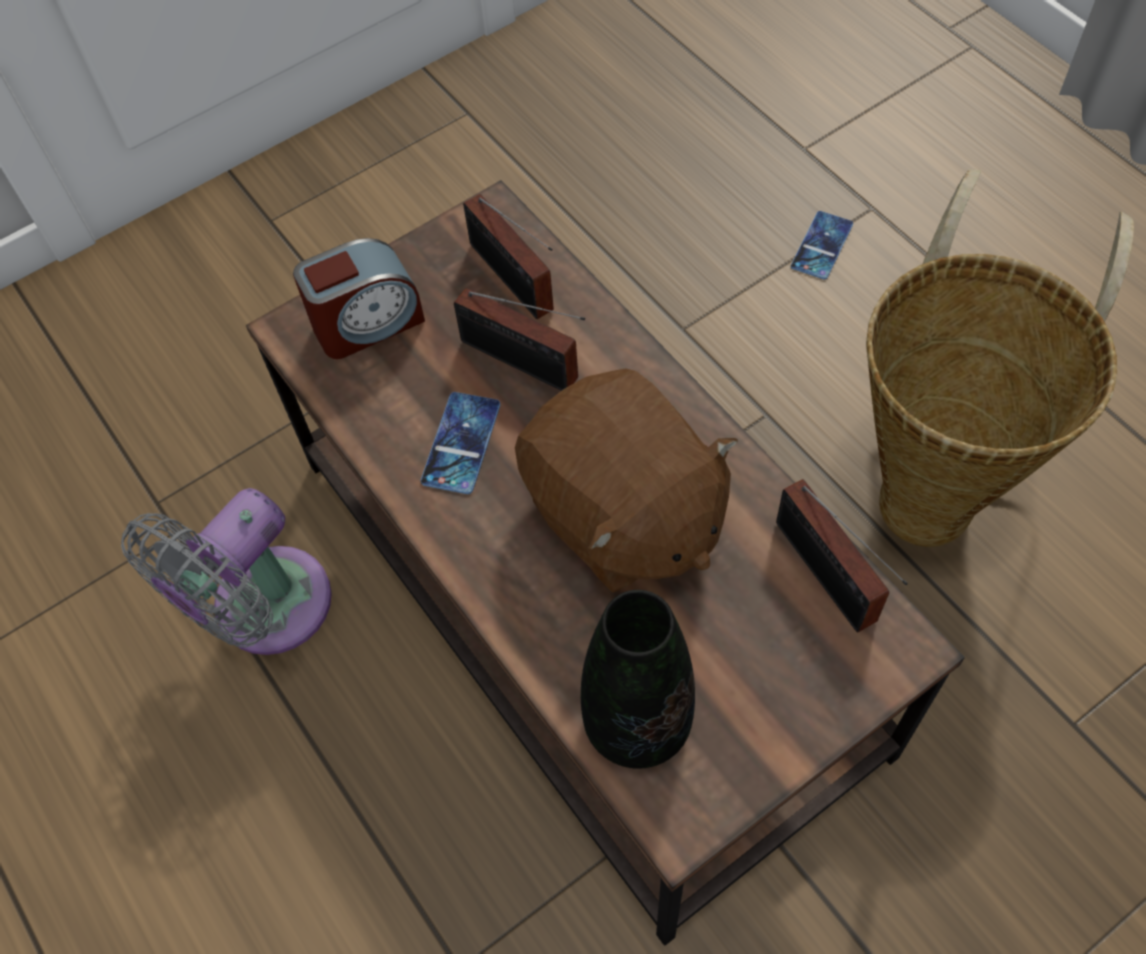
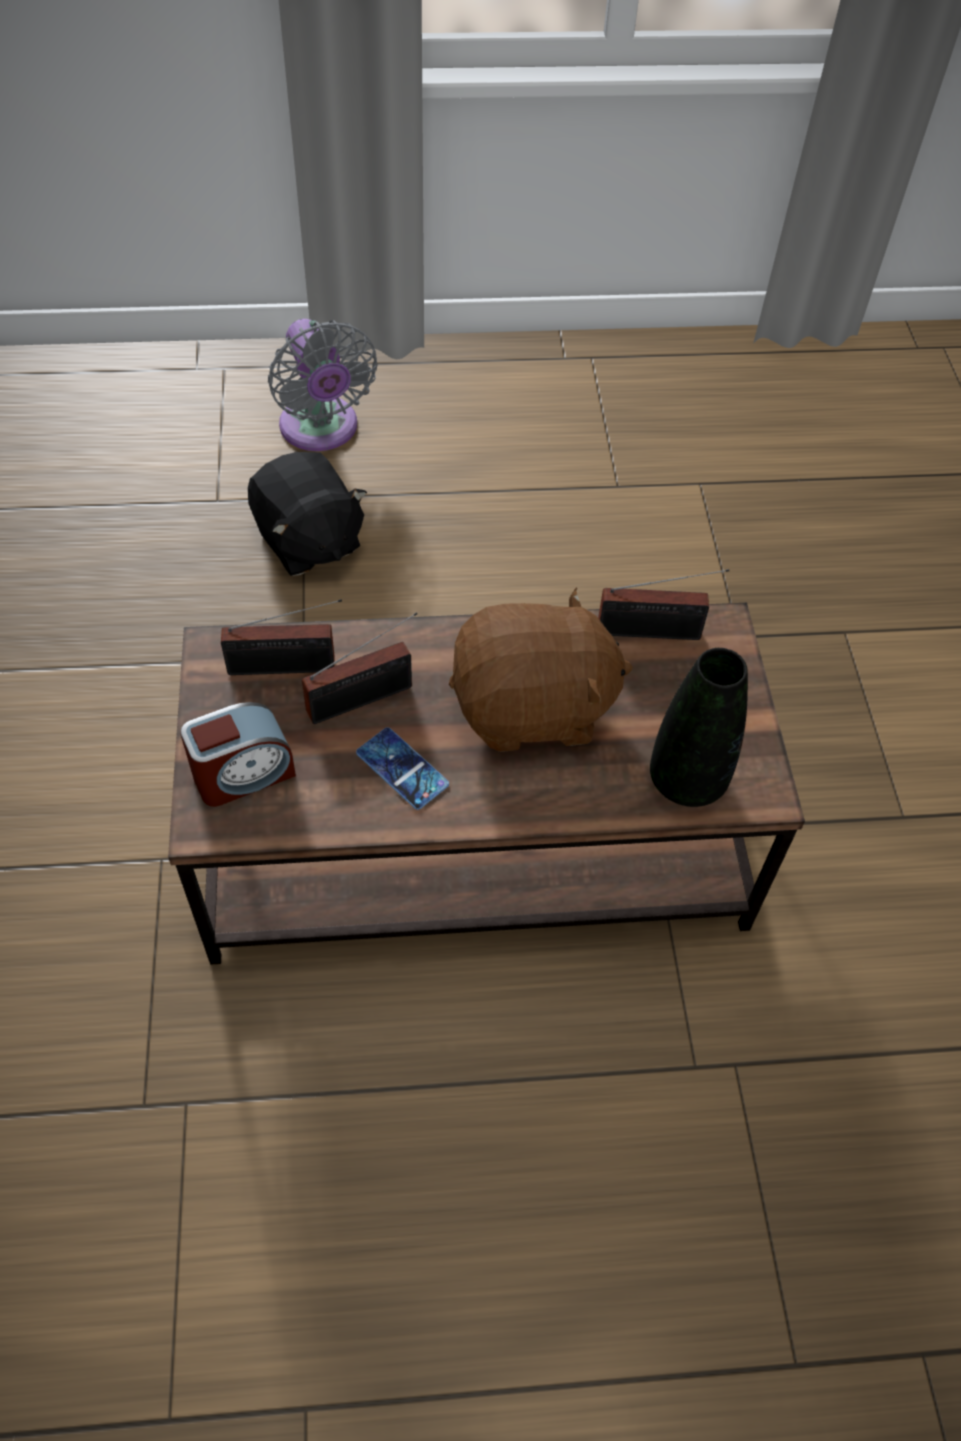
camera: 65 degrees left, 5 degrees down
grey fan [121,488,332,655] -> grey fan moved to [268,319,377,451]
alarm clock [293,238,425,359] -> alarm clock turned 60 degrees clockwise [180,702,296,807]
phone [791,211,853,280] -> black plush toy [248,452,367,576]
basket [866,169,1134,547] -> none

